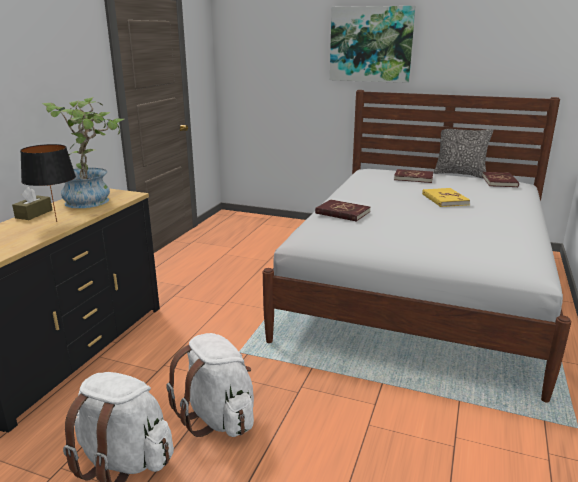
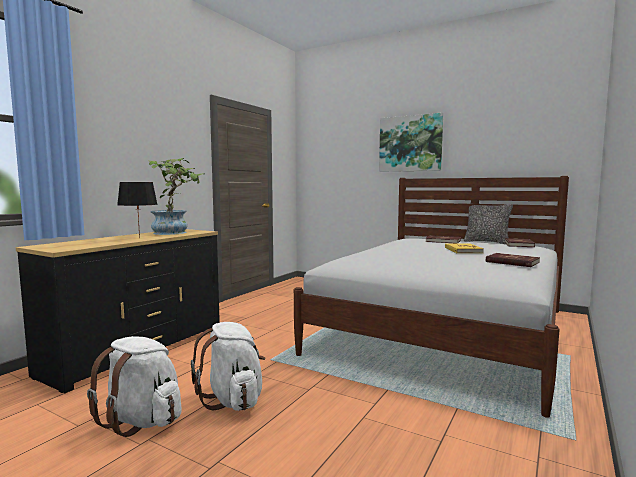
camera: 10 degrees right, 15 degrees down
brown tissue box [12,187,53,220] -> none
red book [315,199,370,222] -> red book moved to [486,253,540,267]

